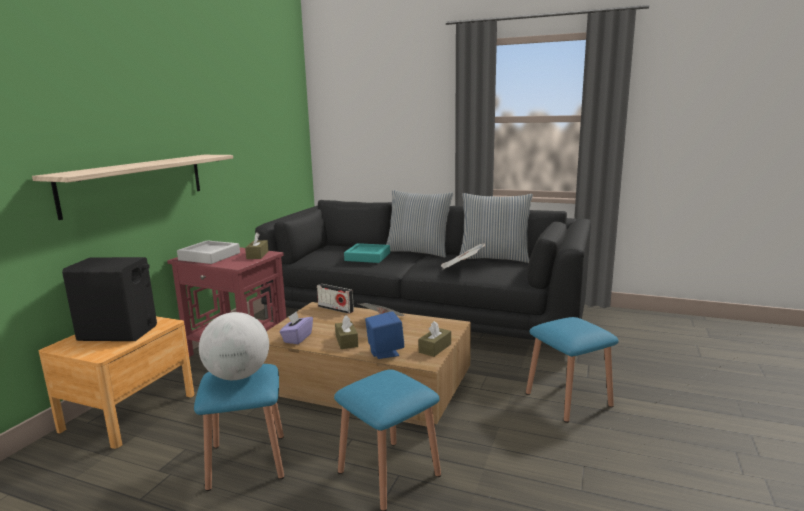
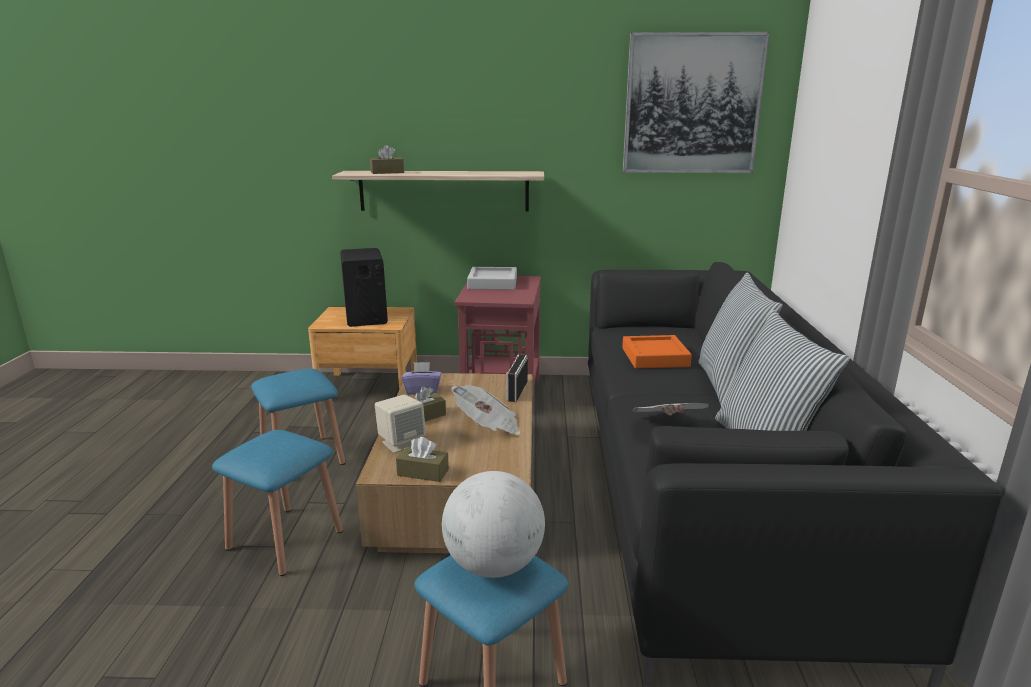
camera: 70 degrees right, 5 degrees up
globe [199,312,269,380] -> globe moved to [442,471,545,578]
brown tissue box [245,232,269,259] -> brown tissue box moved to [370,145,404,174]
turquoise tray [344,243,390,263] -> orange tray [622,335,692,368]
blue speaker [365,311,404,359] -> beige speaker [375,395,426,453]
none -> picture [623,32,770,173]

